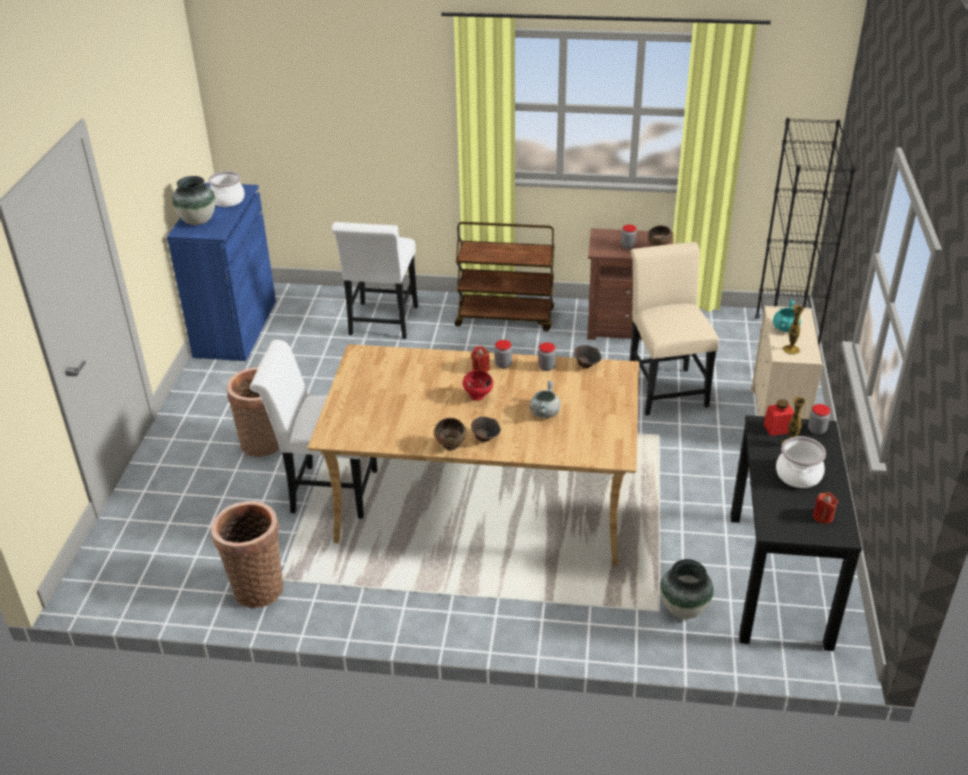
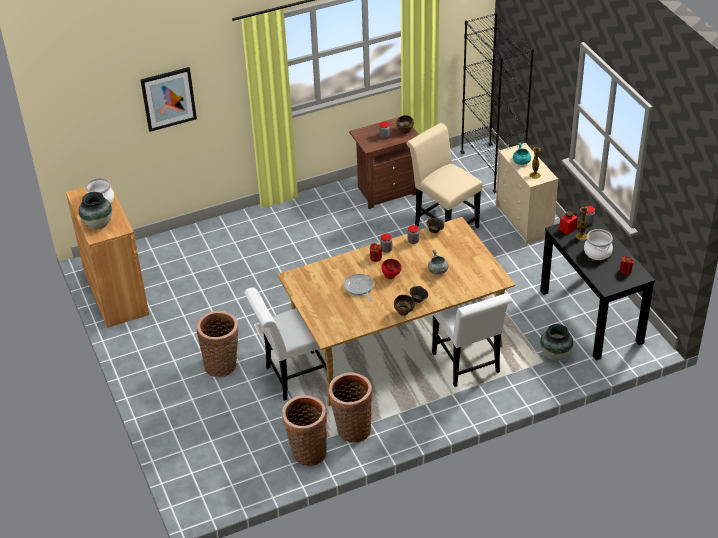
camera: 30 degrees left, 5 degrees up
blue cabinet [167,183,276,361] -> brown cabinet [66,186,149,328]
white chair [332,222,418,339] -> white chair moved to [432,293,512,387]
brown cart [455,222,554,332] -> none
none -> picture [140,67,197,132]
none -> basket [329,372,373,443]
none -> frying pan [344,274,374,302]

